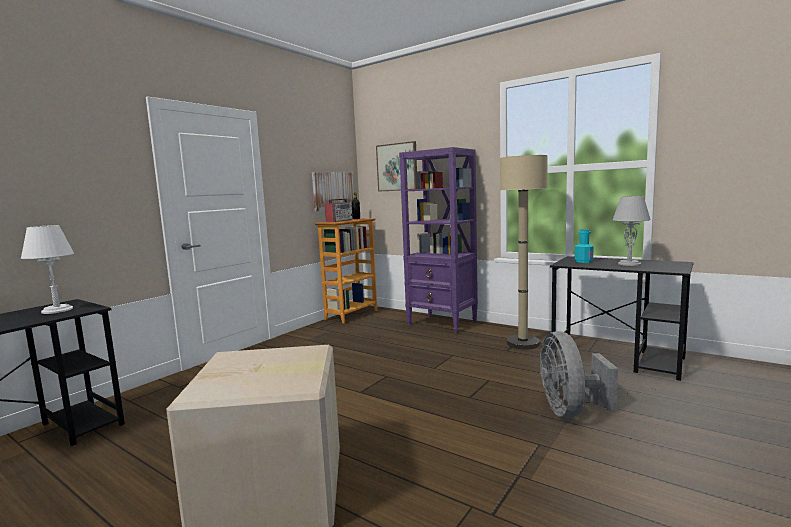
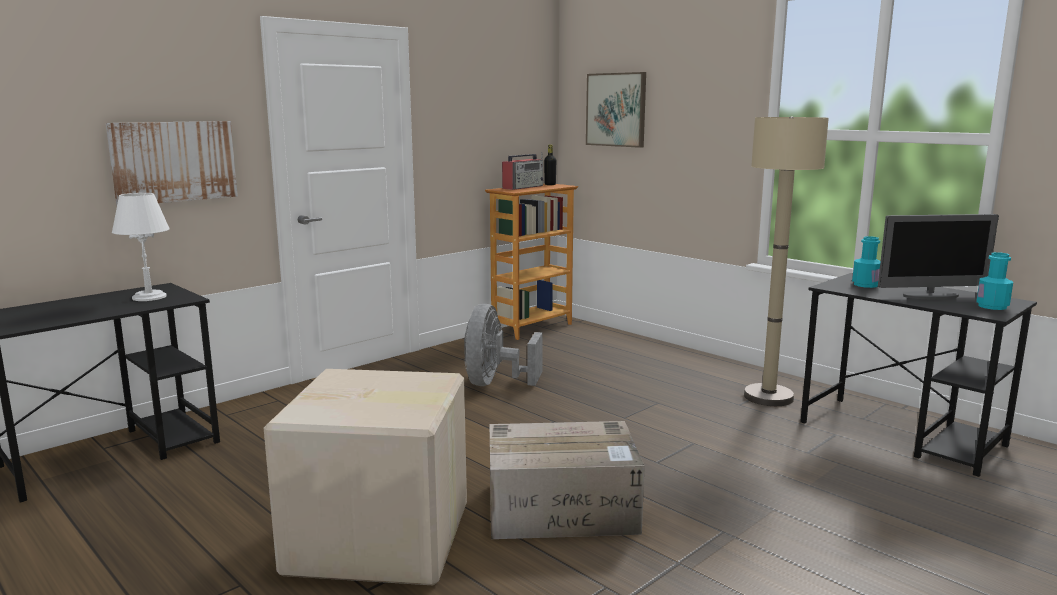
camera: 10 degrees right, 5 degrees up
picture [312,172,354,211] -> picture moved to [106,121,238,206]
purple bookcase [399,147,478,333] -> none
grey fan [540,331,618,418] -> grey fan moved to [464,304,543,386]
grey table lamp [613,196,651,266] -> monitor [878,214,999,299]
none -> cardboard box [490,421,645,539]
none -> turquoise bottle [977,252,1013,310]

